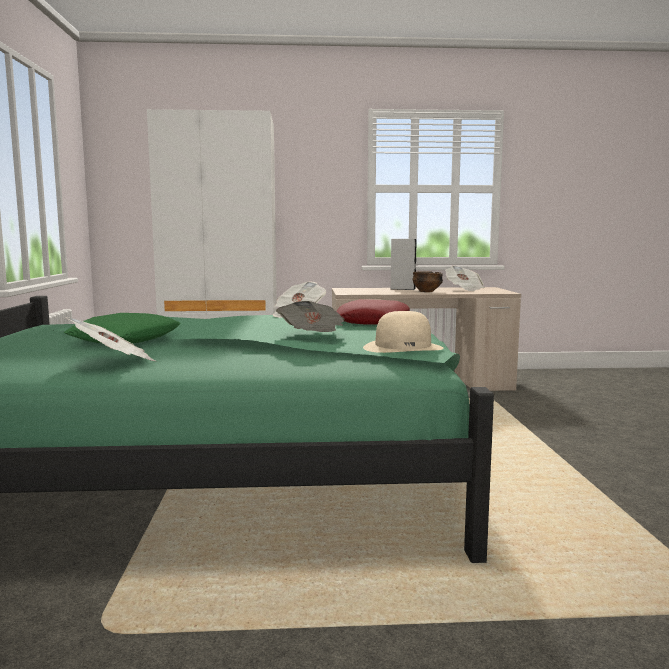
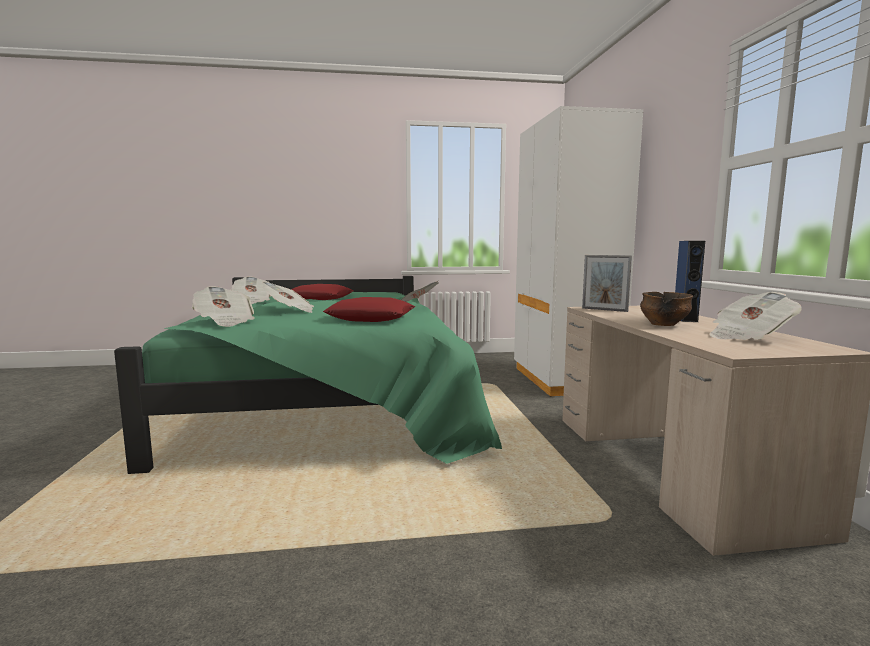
camera: 85 degrees right, 0 degrees up
green pillow [64,313,181,343] -> red pillow [291,284,354,300]
beige hat [363,311,444,353] -> newspaper [192,286,255,327]
grey speaker [391,239,417,290] -> blue speaker [675,241,705,322]
none -> picture frame [582,255,632,312]

